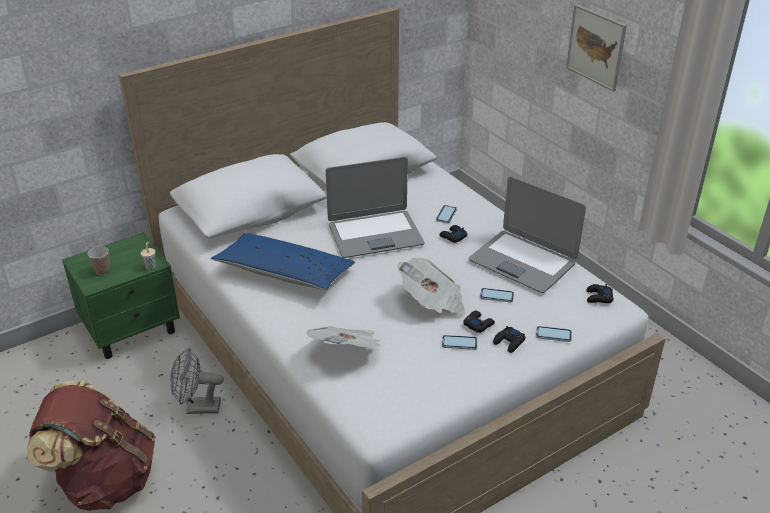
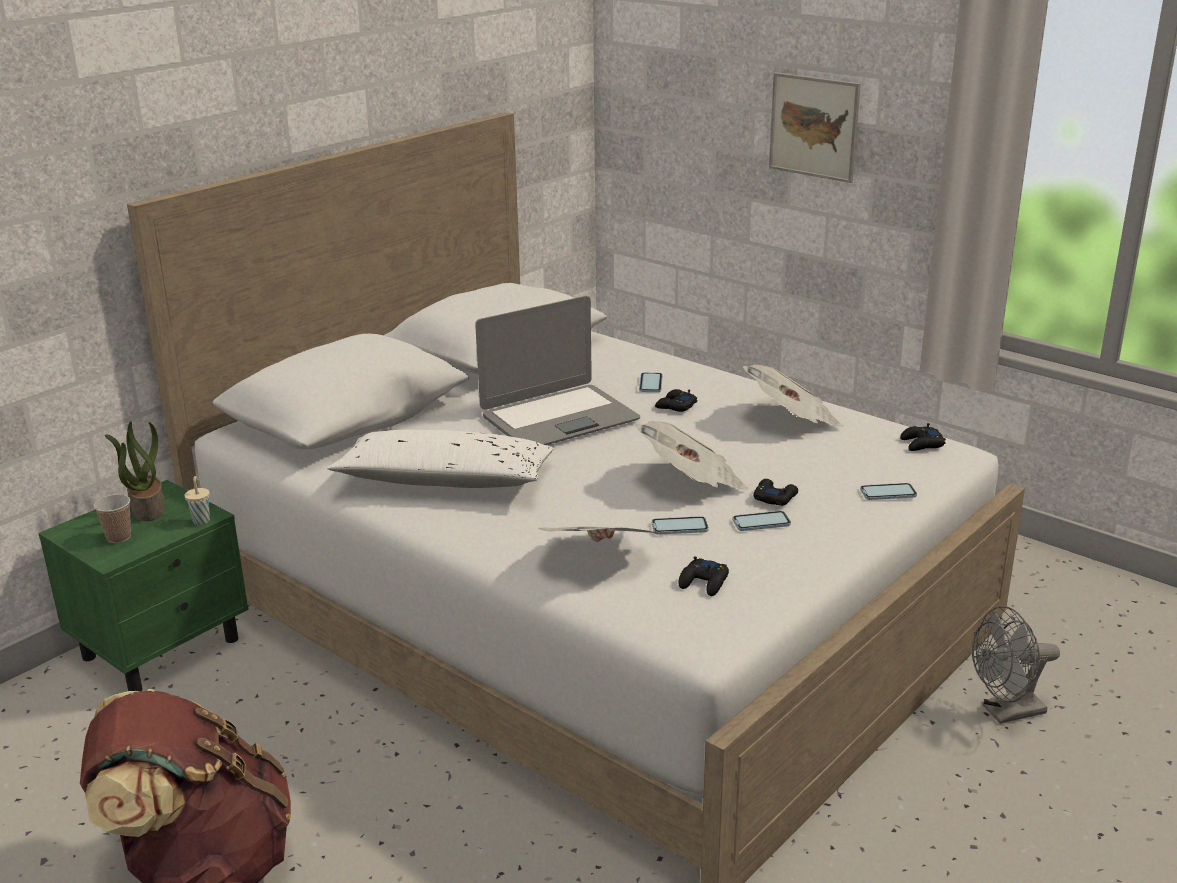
camera: 15 degrees left, 10 degrees down
grey fan [170,348,224,414] -> grey fan moved to [972,606,1060,724]
blue pillow [211,233,355,291] -> white pillow [327,430,554,488]
laptop [469,176,586,293] -> newspaper [743,364,844,427]
phone [480,288,514,303] -> phone moved to [652,516,709,535]
black game controller [493,326,526,353] -> black game controller moved to [678,556,729,596]
none -> potted plant [105,421,165,521]

